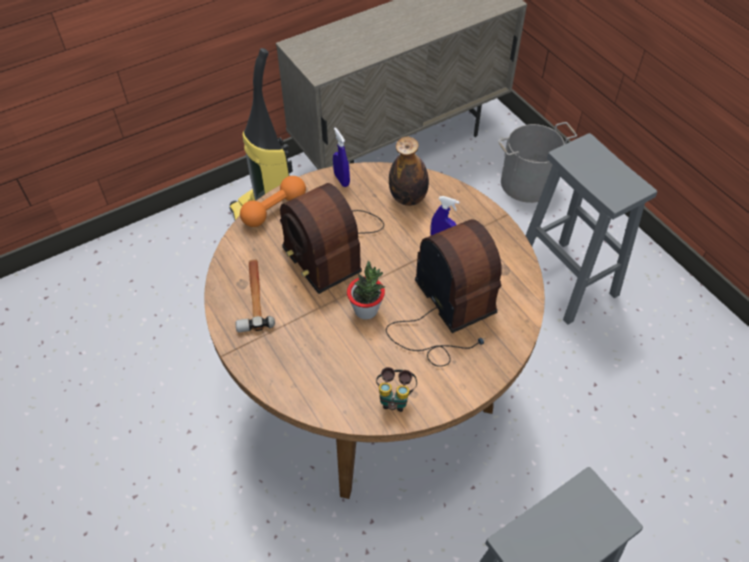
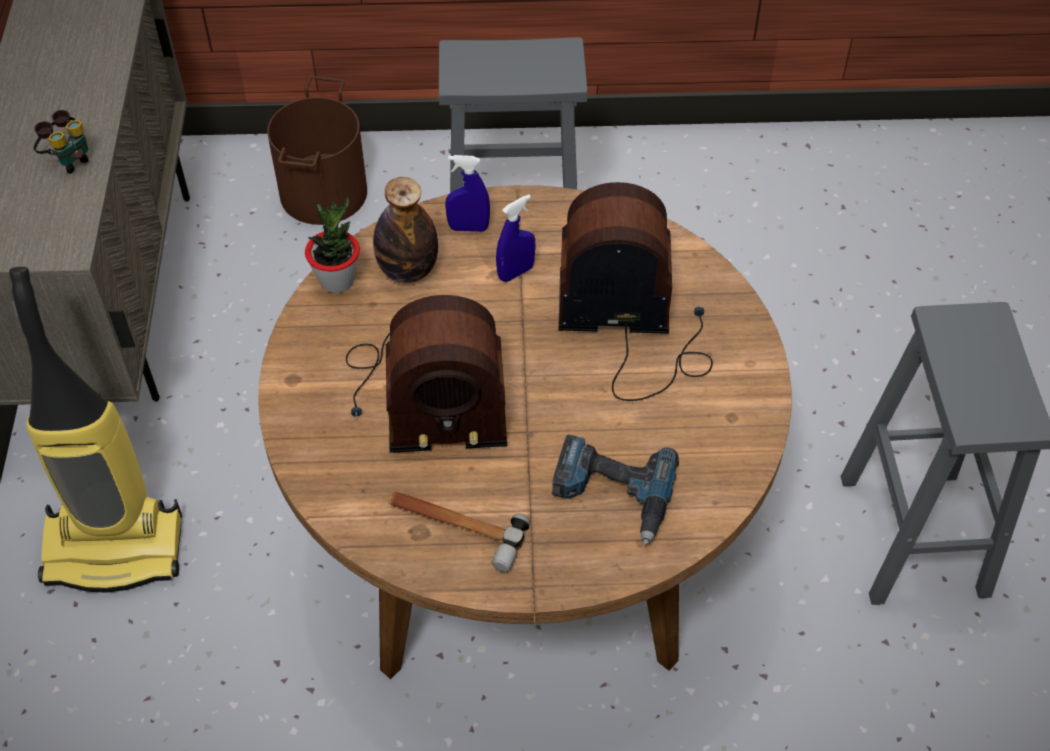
camera: 60 degrees left, 0 degrees up
orange dumbbell [240,176,306,227] -> none
blue spray bottle [333,127,350,187] -> blue spray bottle moved to [445,155,490,232]
potted plant [347,261,385,319] -> potted plant moved to [305,197,360,293]
binoculars [376,367,417,412] -> binoculars moved to [33,110,89,174]
grey bucket [498,122,577,203] -> brown bucket [267,76,367,225]
none -> power drill [552,435,679,545]

